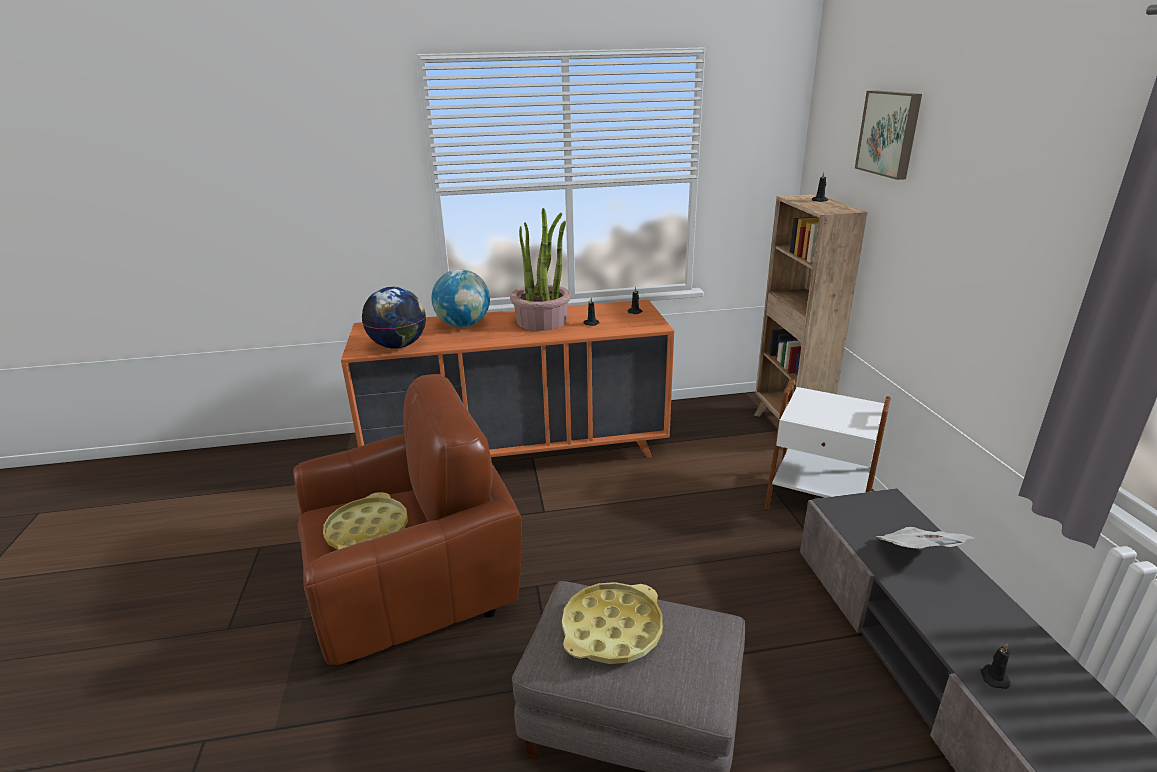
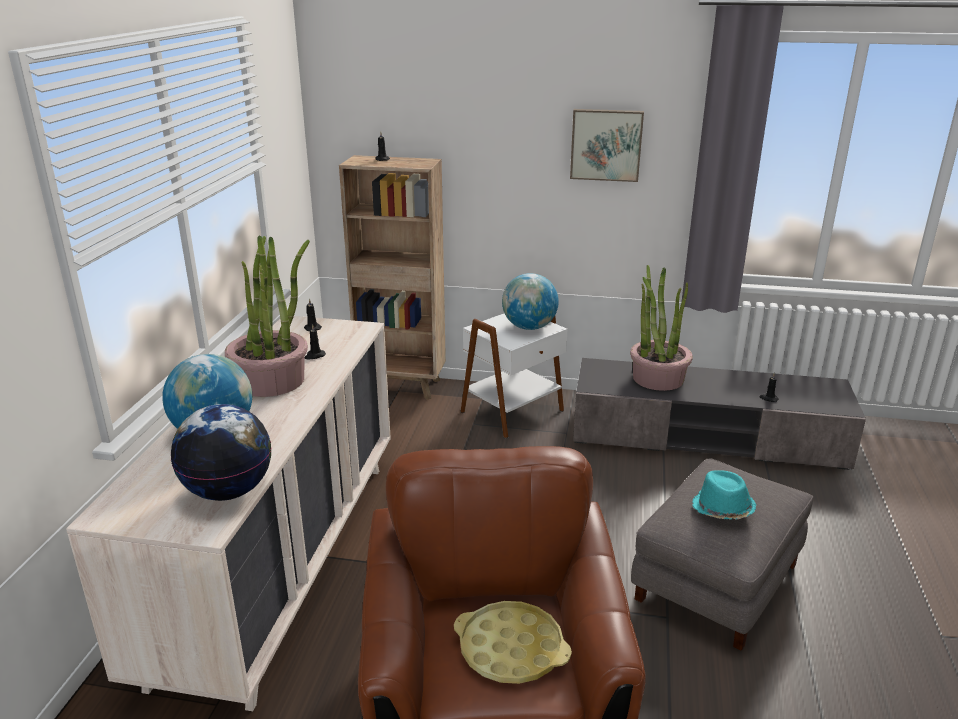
camera: 70 degrees left, 0 degrees up
orange dresser [341,300,674,458] -> beige dresser [66,316,391,711]
yellow tray [562,582,663,664] -> turquoise hat [692,470,756,520]
picture [855,90,922,180] -> picture moved to [570,109,644,182]
newspaper [876,527,974,548] -> potted plant [630,265,693,391]
none -> globe [502,273,559,330]

